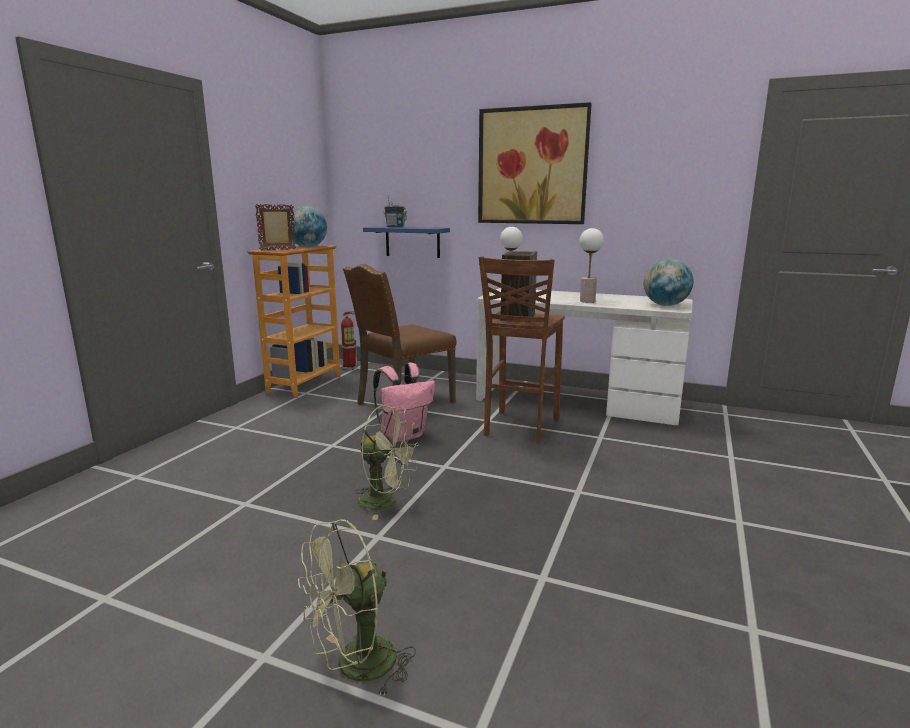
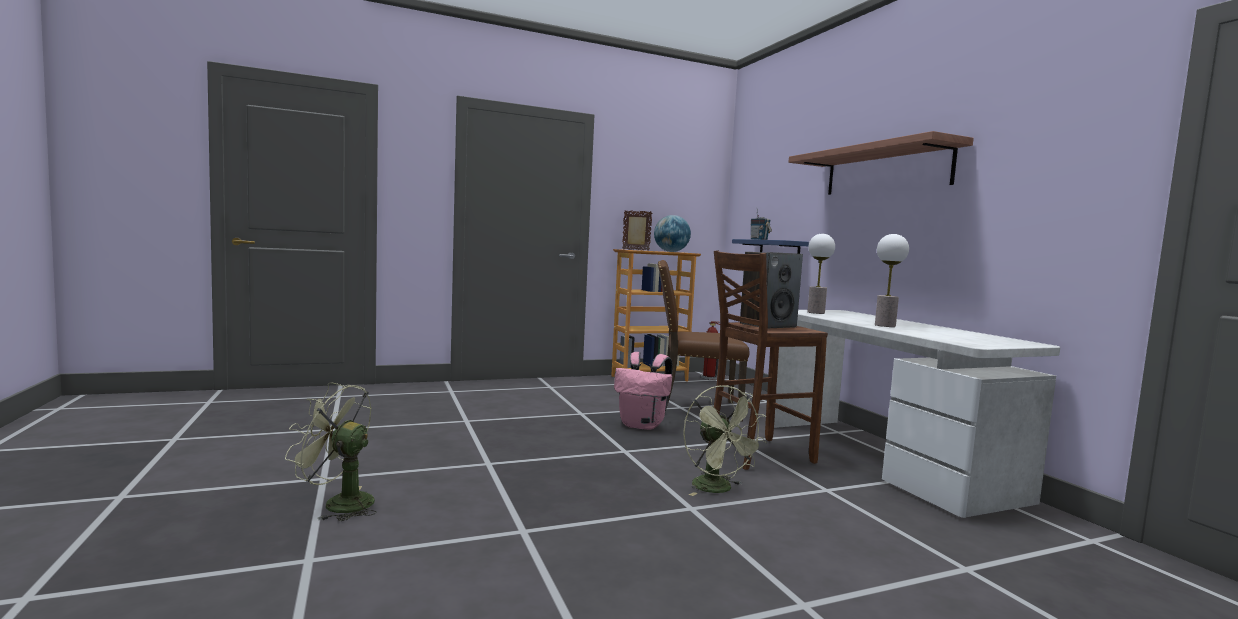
camera: 45 degrees right, 10 degrees down
green fan [355,405,419,520] -> green fan moved to [683,385,766,496]
picture [478,102,592,224] -> shelf [789,131,974,195]
globe [644,259,694,306] -> none

